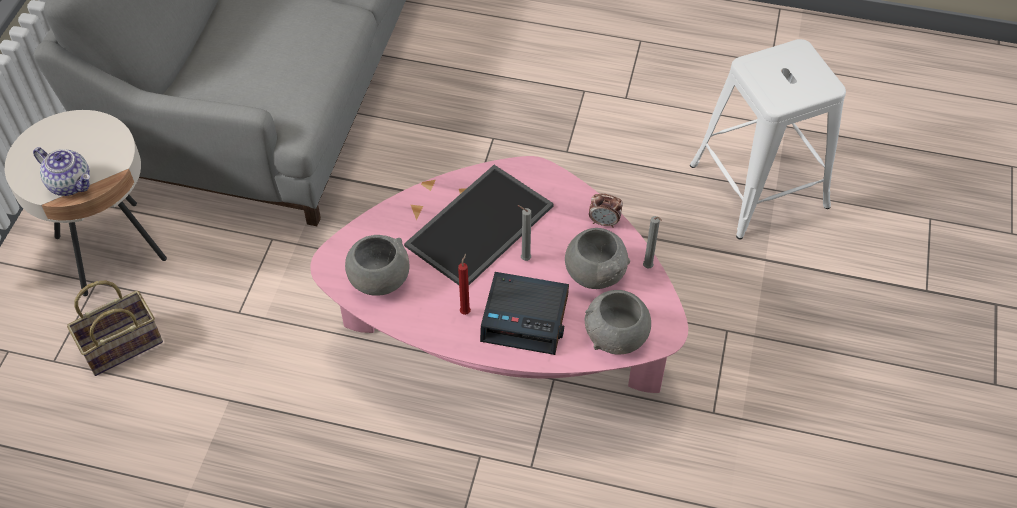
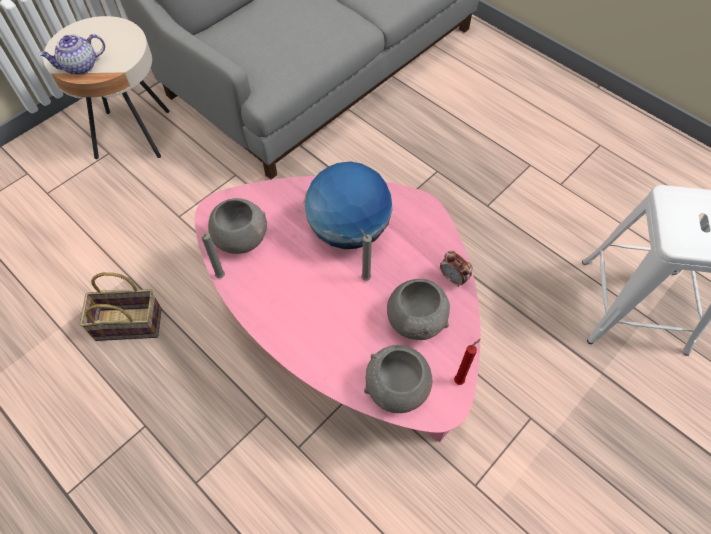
camera: 30 degrees right, 5 degrees up
teapot [33,147,90,196] -> teapot turned 90 degrees clockwise [38,34,105,75]
basket [67,281,163,376] -> basket moved to [80,272,162,341]
tray [404,165,554,285] -> globe [305,162,392,249]
red candle [458,254,471,315] -> red candle moved to [454,339,481,385]
alarm clock [480,272,569,355] -> none
grey candle [643,216,662,268] -> grey candle moved to [201,232,225,278]

